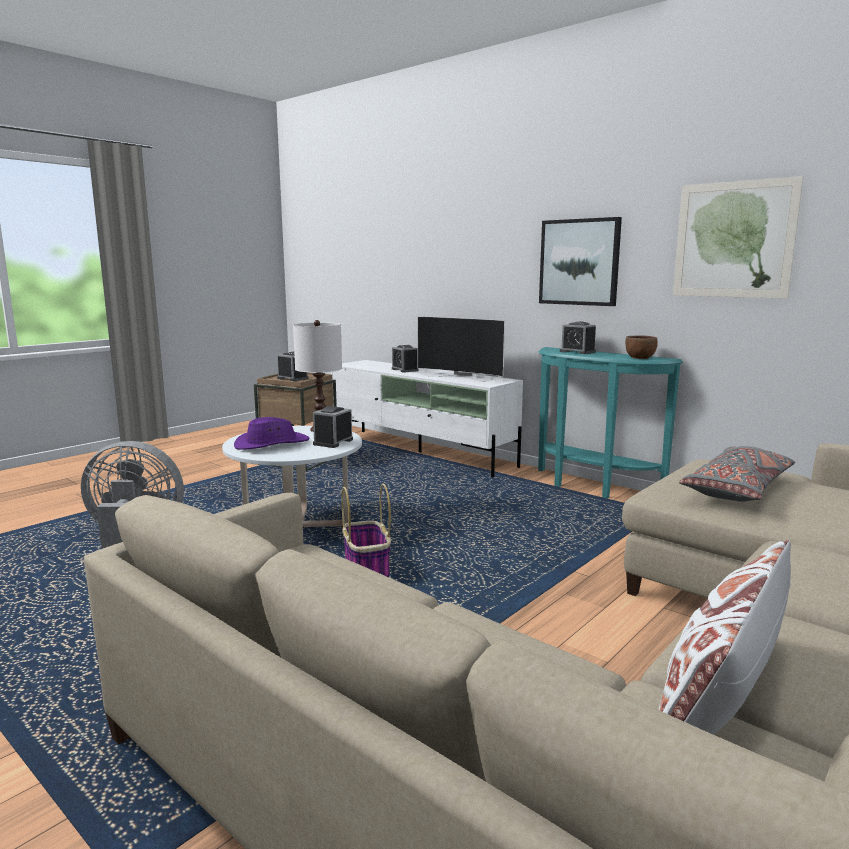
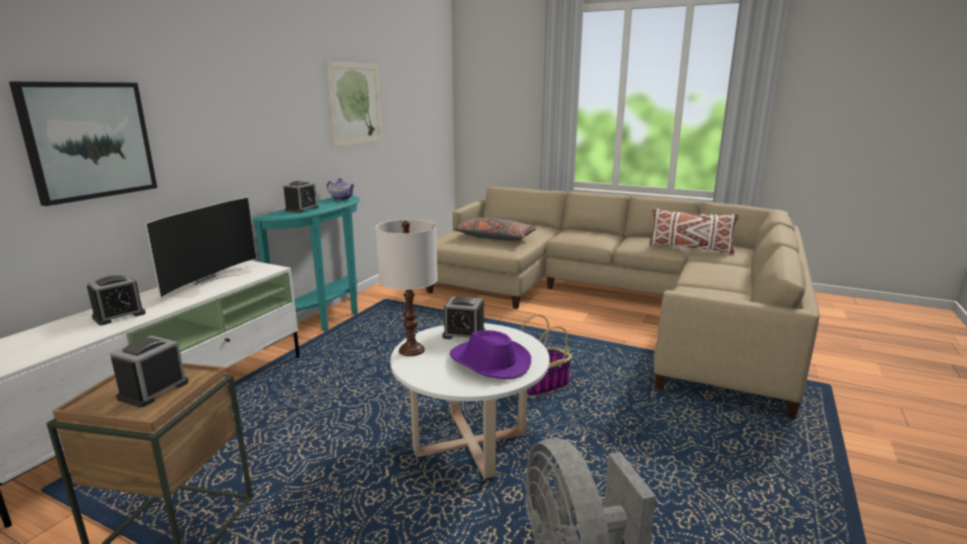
camera: 105 degrees left, 5 degrees up
picture [539,217,622,306] -> picture moved to [9,82,157,206]
brown bowl [625,336,657,359] -> teapot [327,178,355,200]

